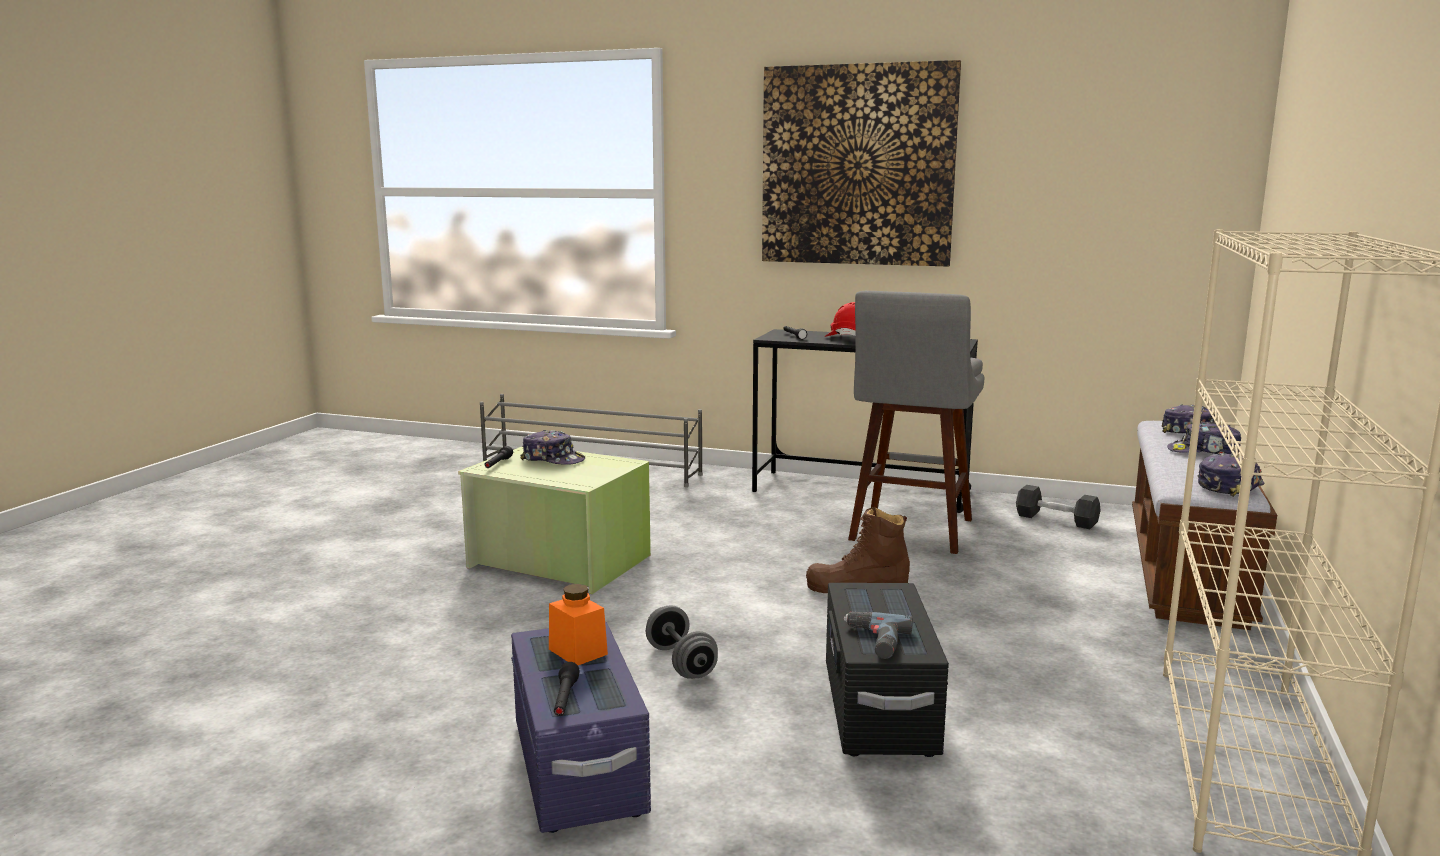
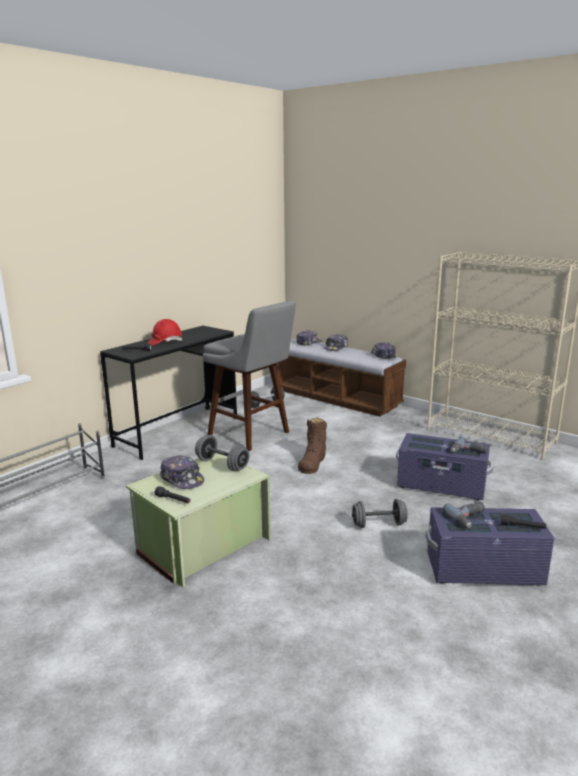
camera: 70 degrees left, 5 degrees up
cap [520,430,585,465] -> cap turned 90 degrees clockwise [160,455,204,489]
orange jar [549,584,608,665] -> power drill [443,502,485,528]
picture [762,60,961,267] -> none
black storage box [826,583,949,757] -> purple storage box [396,433,493,501]
none -> grey dumbbell [195,435,249,471]

